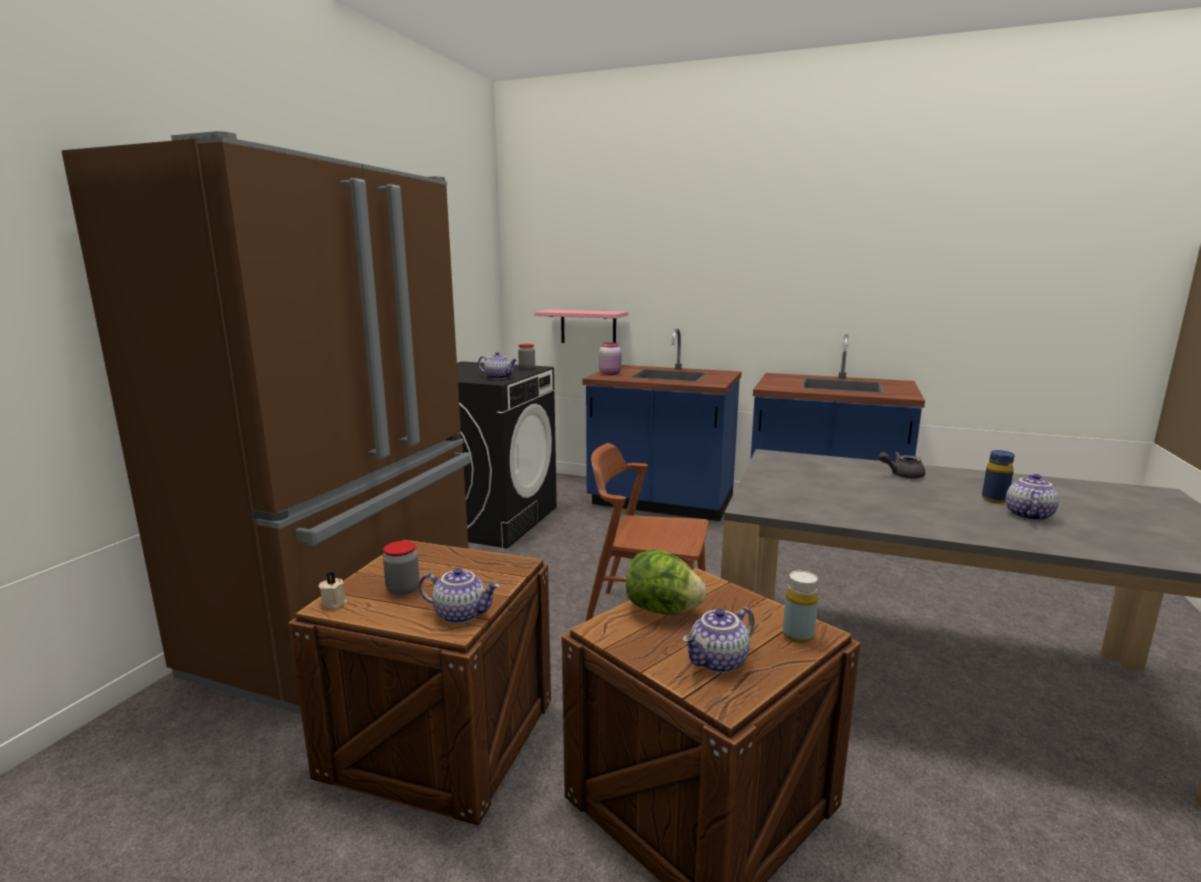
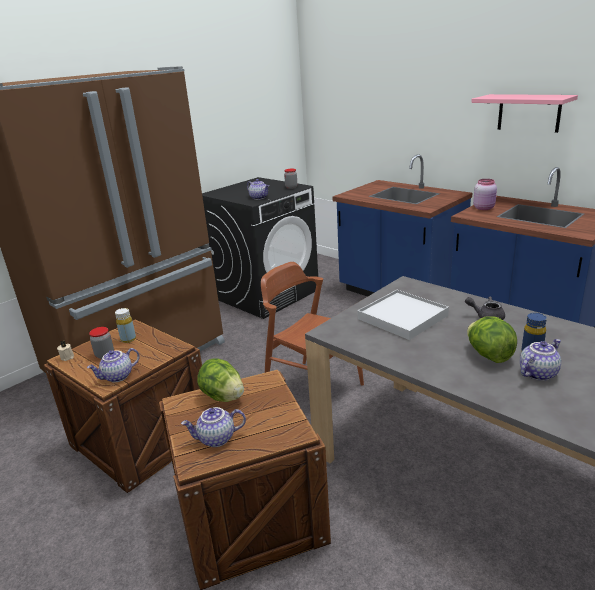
camera: 25 degrees right, 10 degrees up
teapot [419,568,500,624] -> teapot turned 105 degrees clockwise [87,348,140,382]
pink shelf [534,309,628,343] -> pink shelf moved to [471,94,578,133]
pink jar [599,342,622,375] -> pink jar moved to [473,179,497,210]
yellow bottle [783,571,818,643] -> yellow bottle moved to [115,308,136,343]
none -> white tray [358,290,449,340]
none -> lettuce [467,316,517,363]

